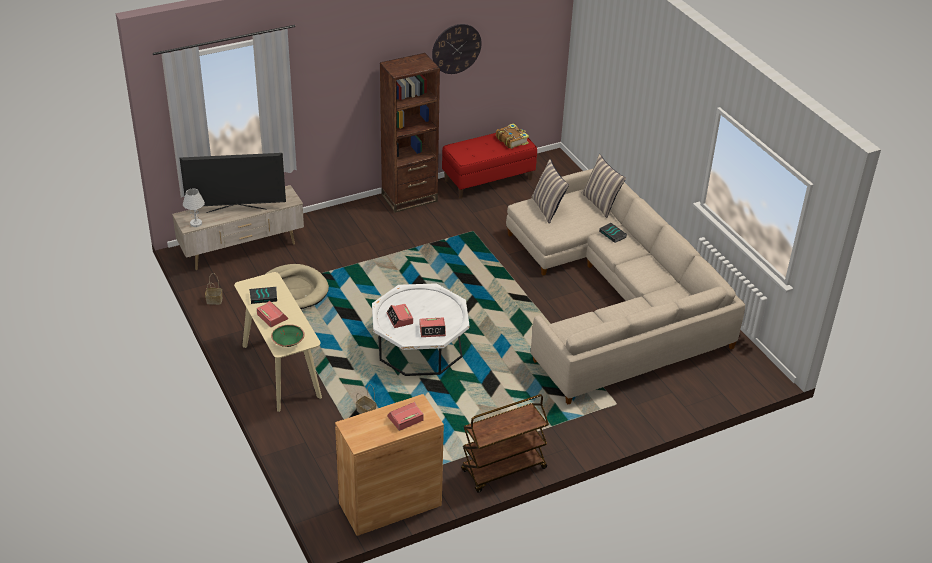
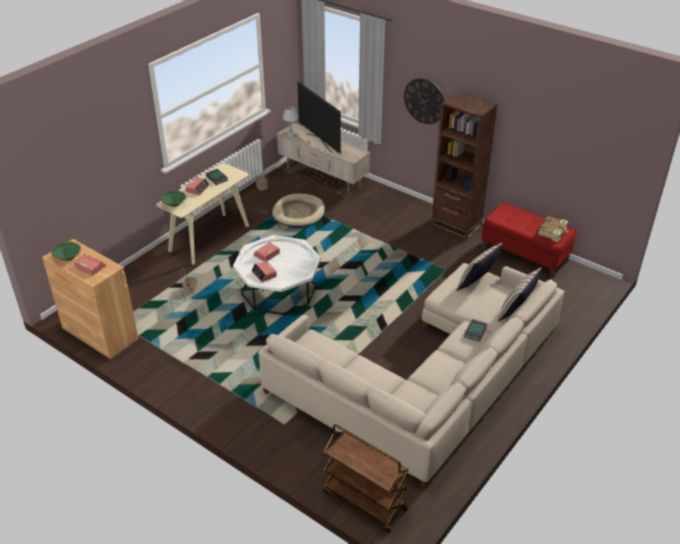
camera: 65 degrees right, 0 degrees up
wall clock [432,24,482,74] -> wall clock moved to [404,78,445,124]
brown cart [461,394,549,493] -> brown cart moved to [323,424,409,533]
none -> green bowl [51,242,81,261]

